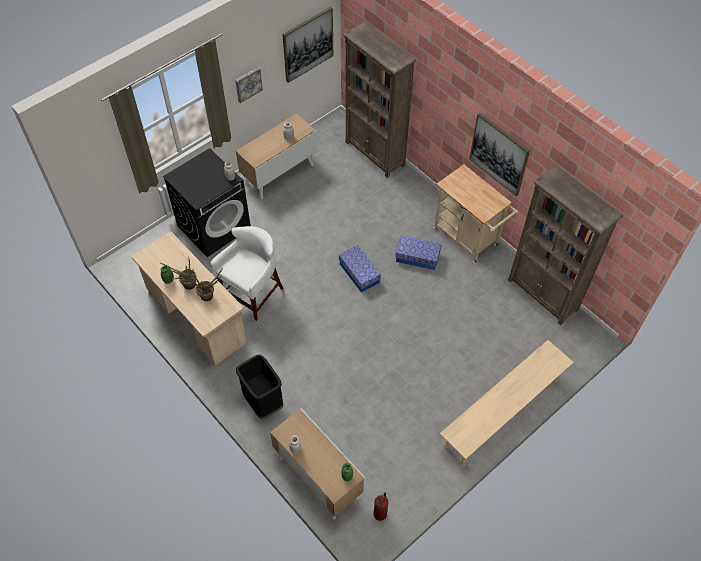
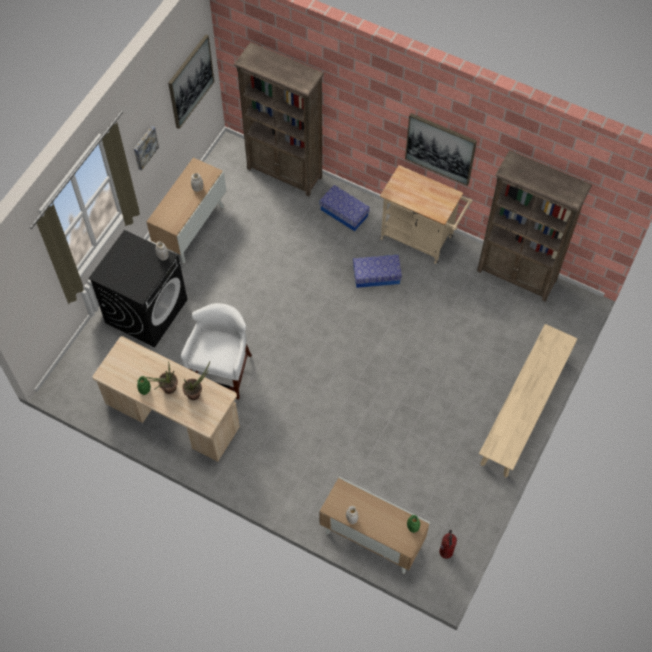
camera: 20 degrees left, 5 degrees up
black trash can [236,354,283,419] -> none
storage box [339,245,381,293] -> storage box moved to [320,185,370,231]

